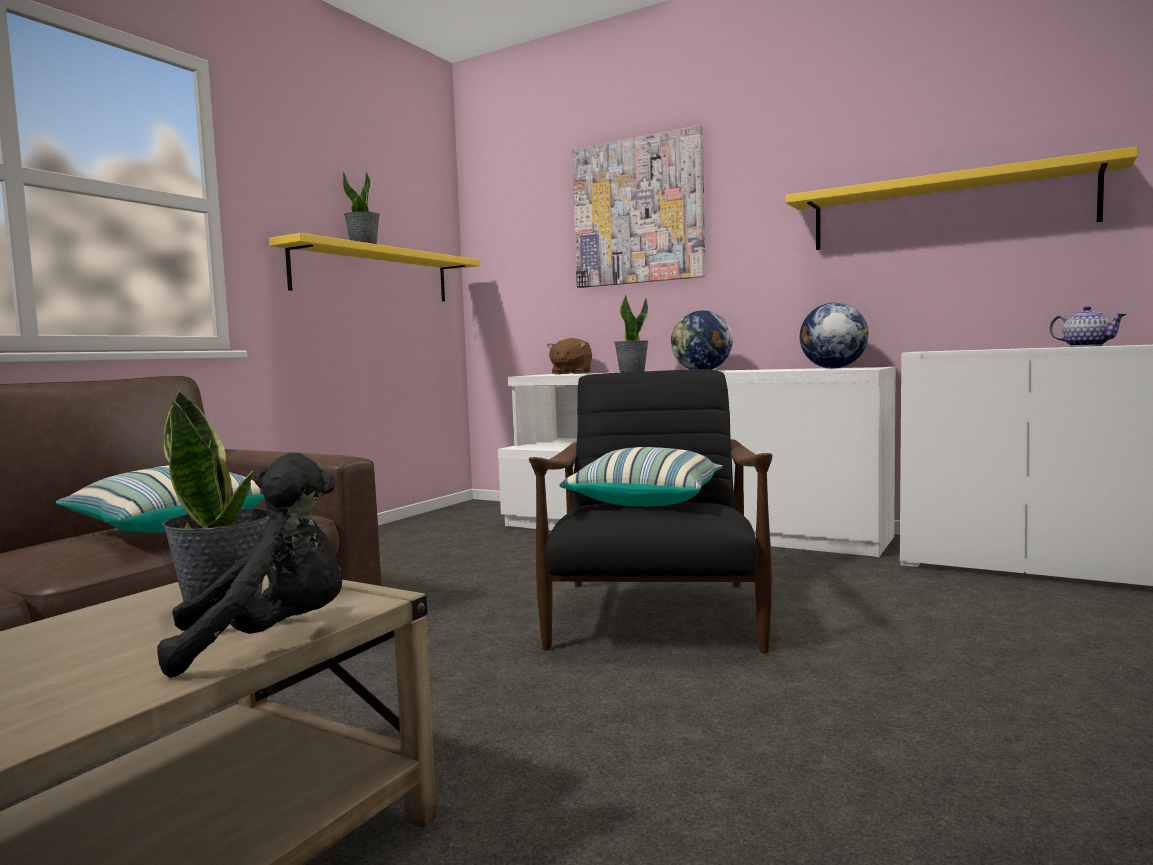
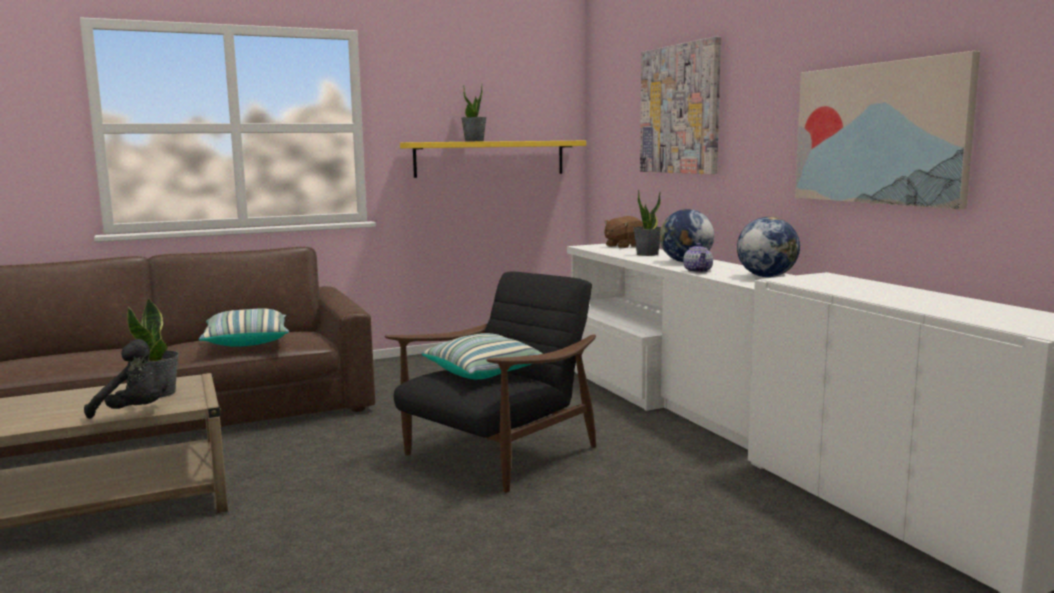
camera: 35 degrees right, 5 degrees up
yellow shelf [785,146,1138,250] -> picture [795,51,980,209]
teapot [1049,306,1127,347] -> teapot moved to [683,243,713,273]

